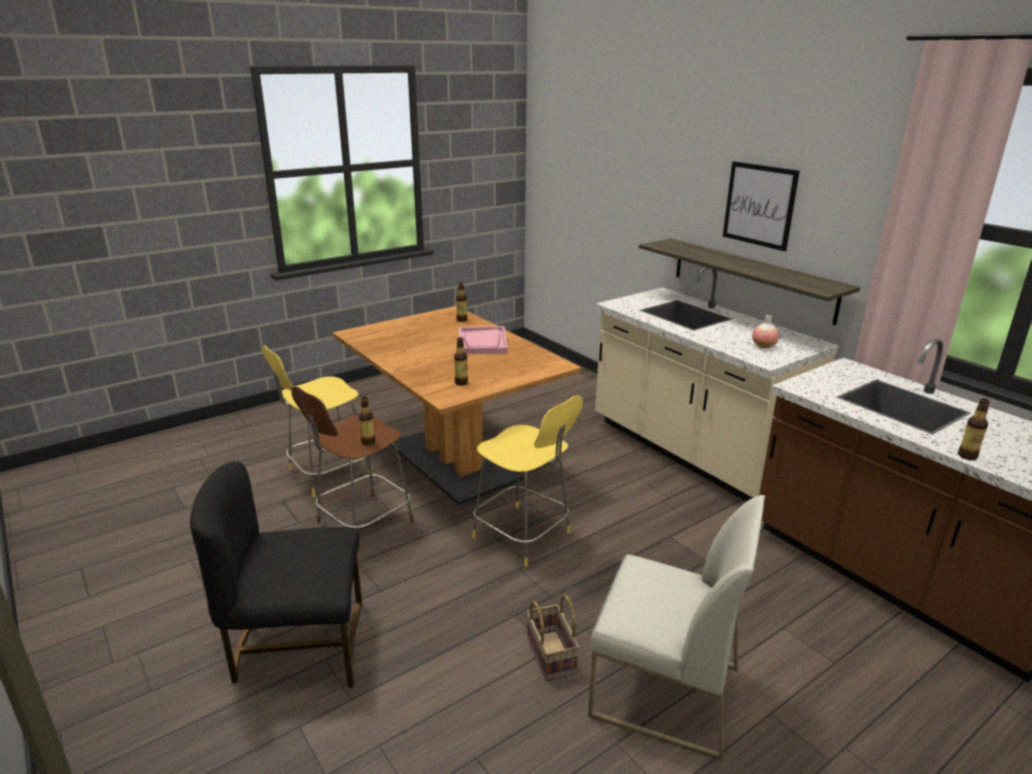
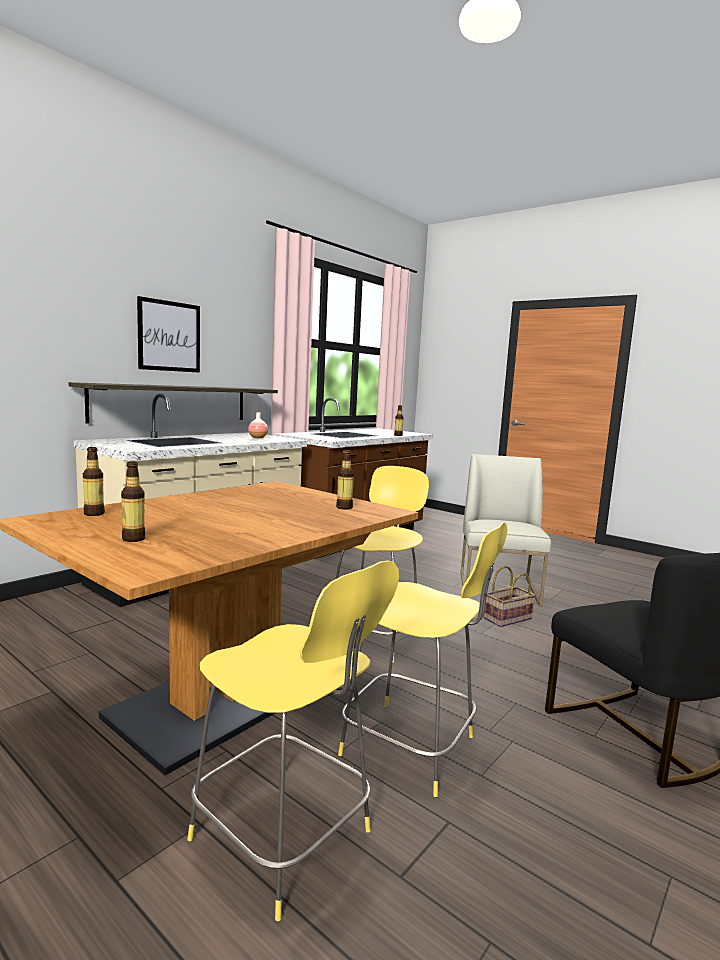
camera: 105 degrees left, 15 degrees down
brown stool [291,386,414,552] -> yellow stool [338,522,507,797]
bottle [359,397,375,445] -> bottle moved to [121,462,146,542]
pink tray [459,326,508,354] -> none

